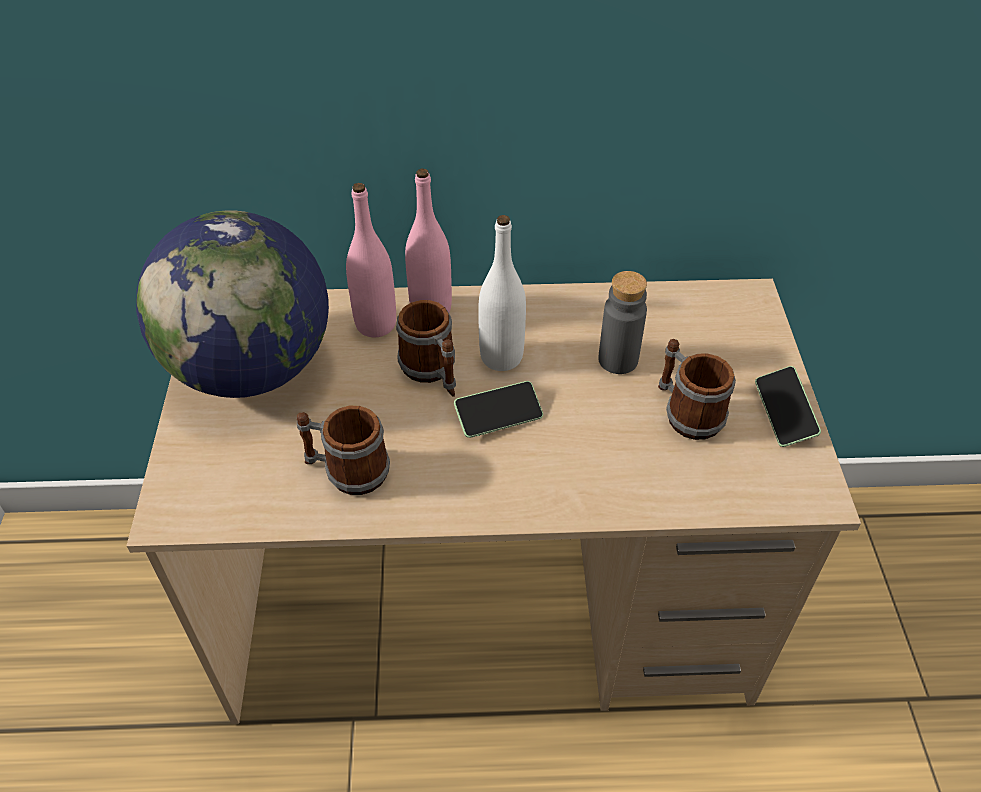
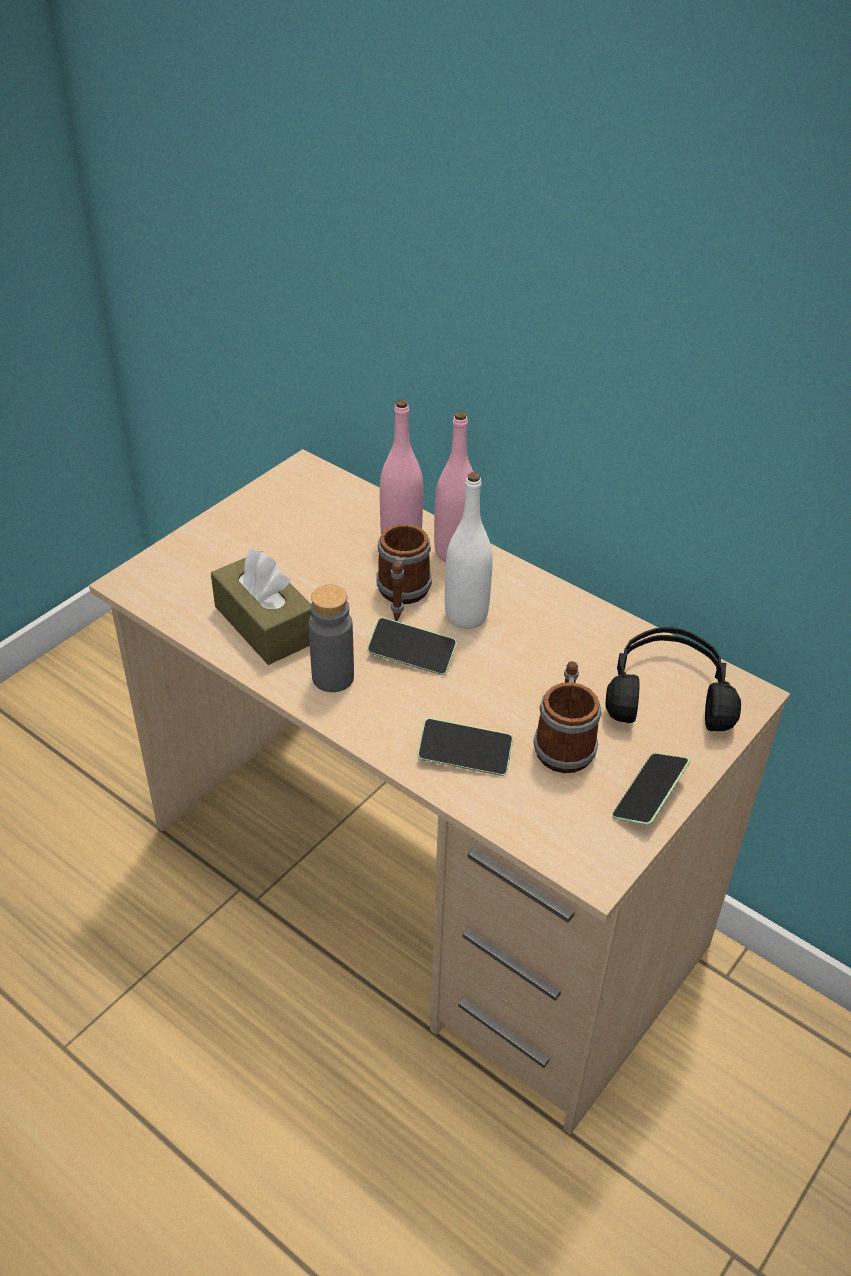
camera: 40 degrees right, 5 degrees down
globe [136,210,329,398] -> none
mug [297,406,390,495] -> brown tissue box [211,549,311,665]
grey bottle [598,271,647,374] -> grey bottle moved to [309,585,354,692]
none -> phone [417,718,513,776]
none -> black headphones [606,627,741,731]

